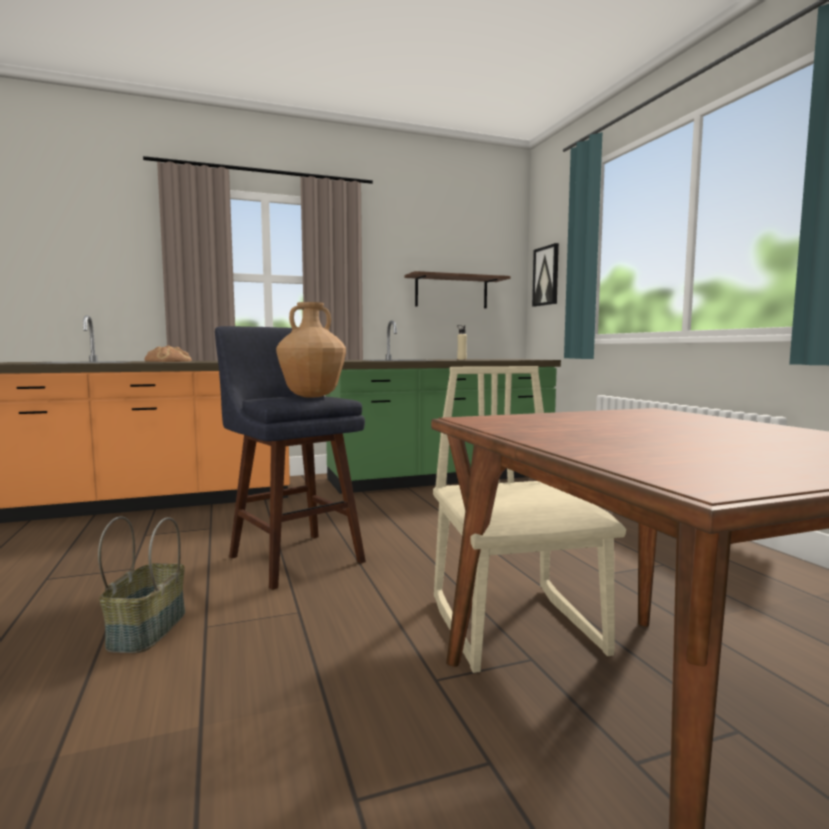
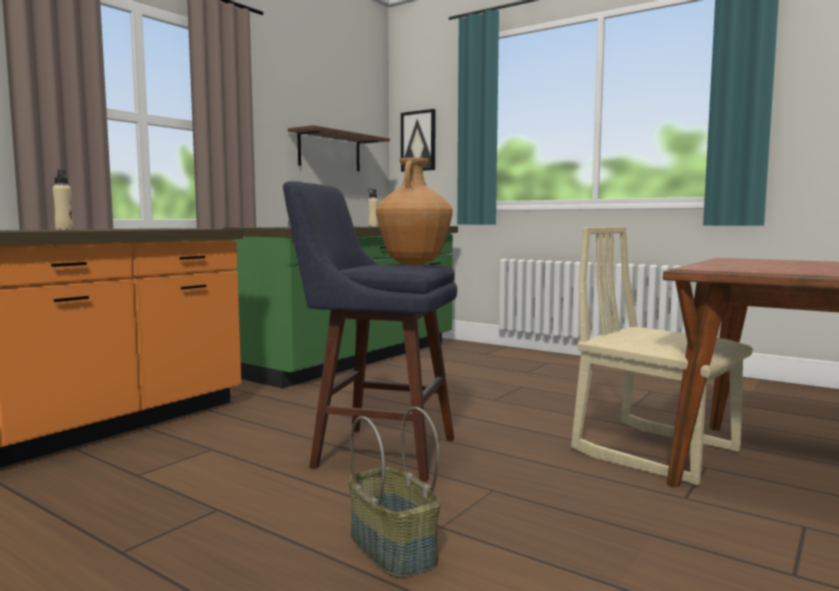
camera: 35 degrees left, 0 degrees up
bread [144,346,192,362] -> beige bottle [53,170,74,230]

